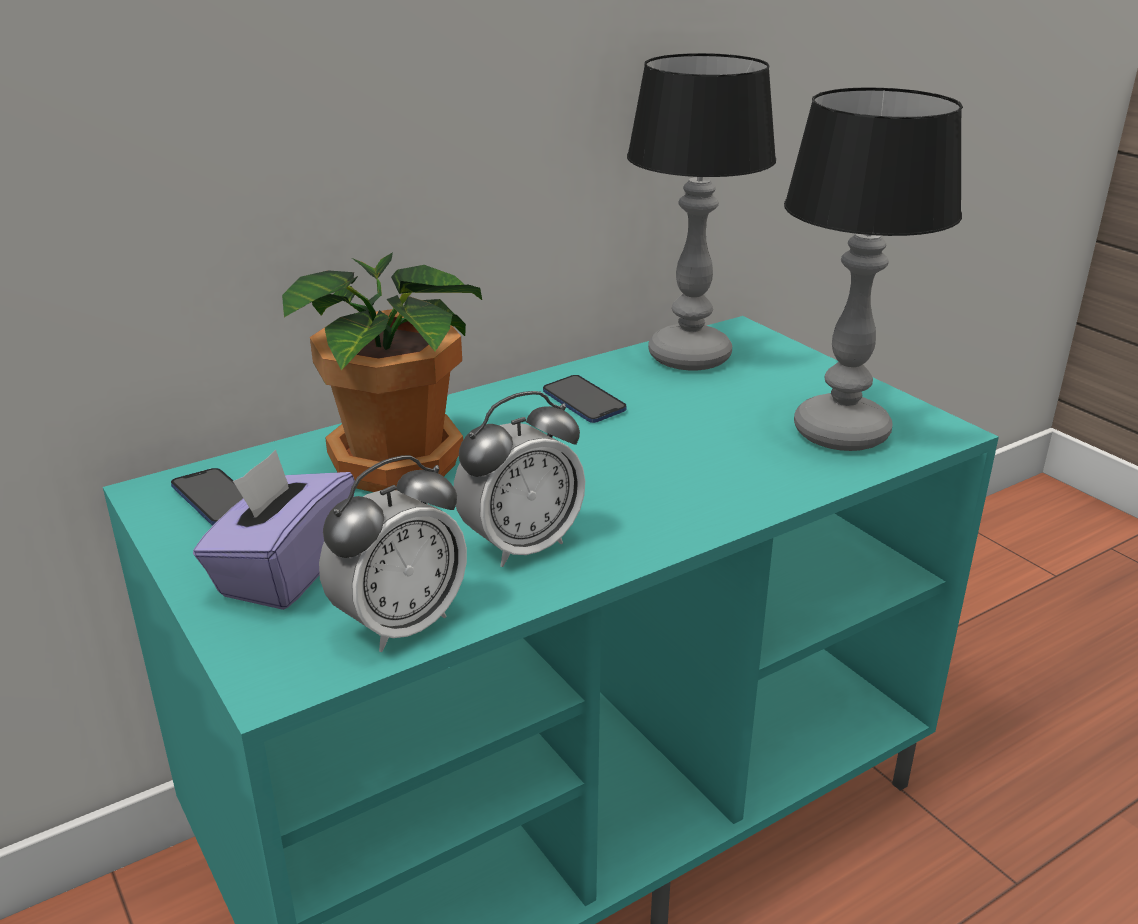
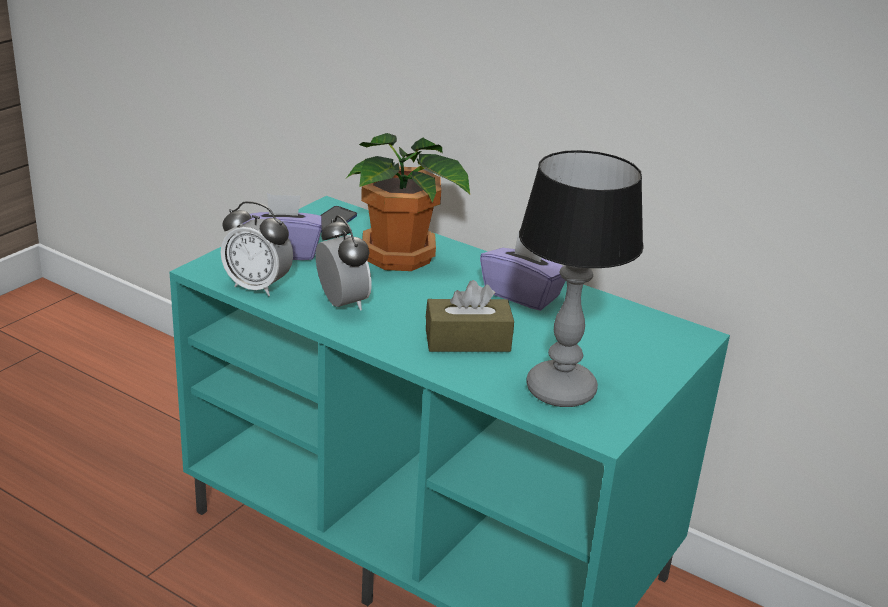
camera: 65 degrees right, 0 degrees up
alarm clock [454,391,585,567] -> alarm clock turned 150 degrees counterclockwise [316,215,372,311]
phone [543,375,626,423] -> purple tissue box [480,232,566,311]
table lamp [627,53,776,370] -> none
none -> brown tissue box [426,280,514,352]

